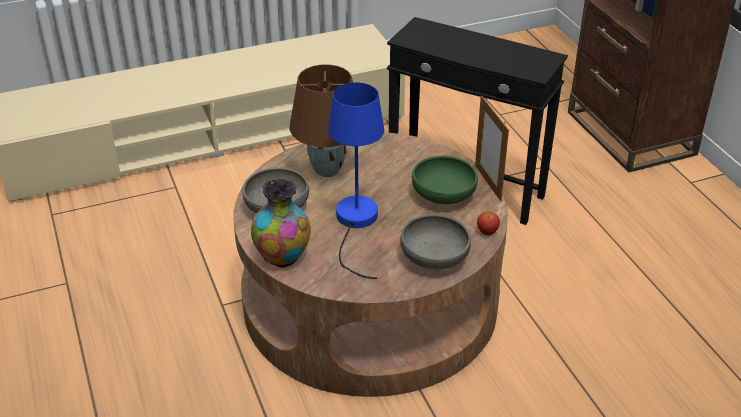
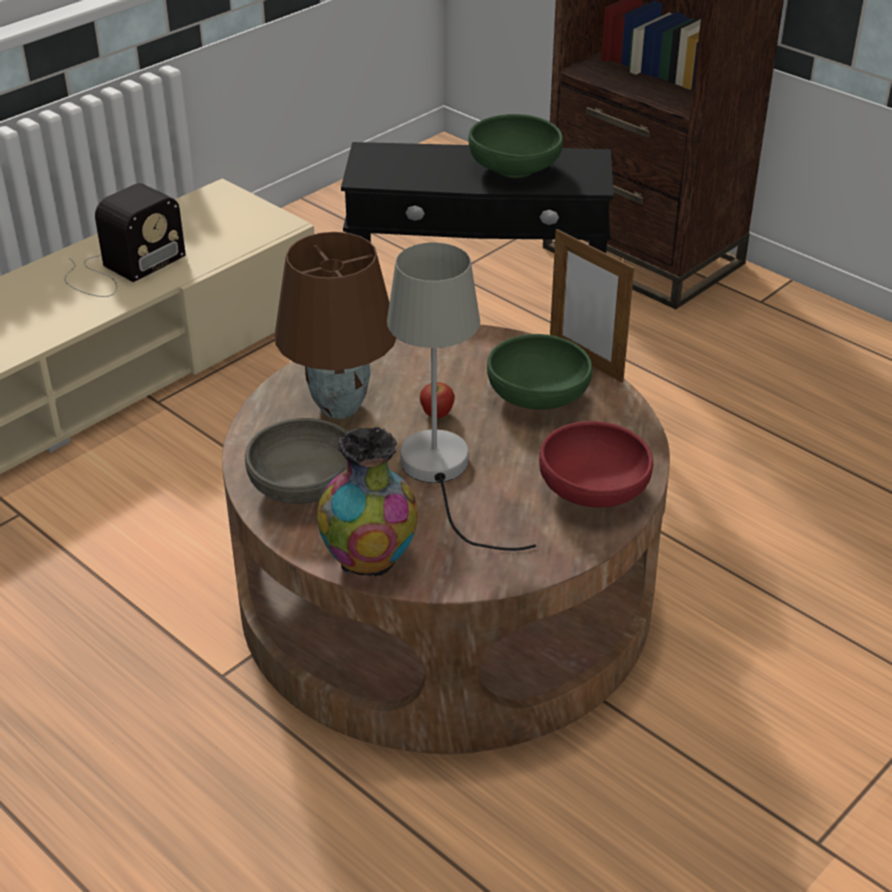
camera: 25 degrees left, 0 degrees up
blue table lamp [328,82,384,279] -> grey table lamp [387,242,536,551]
grey bowl [400,214,471,269] -> red bowl [539,421,653,508]
apple [477,212,500,235] -> apple moved to [420,382,455,418]
none -> radio [65,183,186,297]
none -> green bowl [468,114,563,178]

